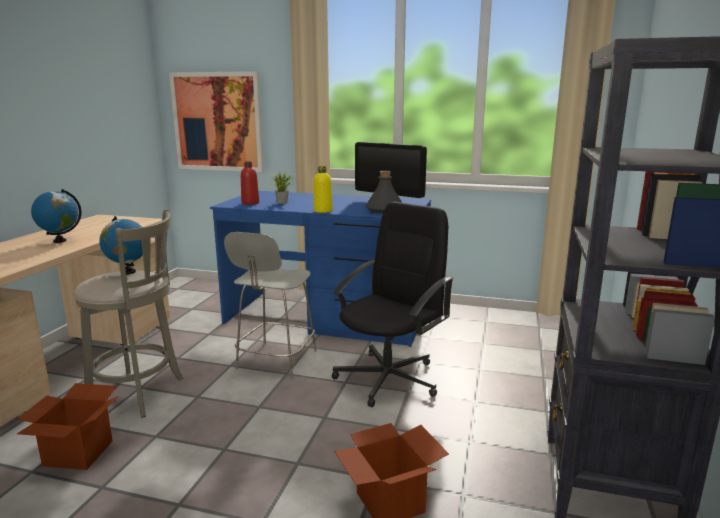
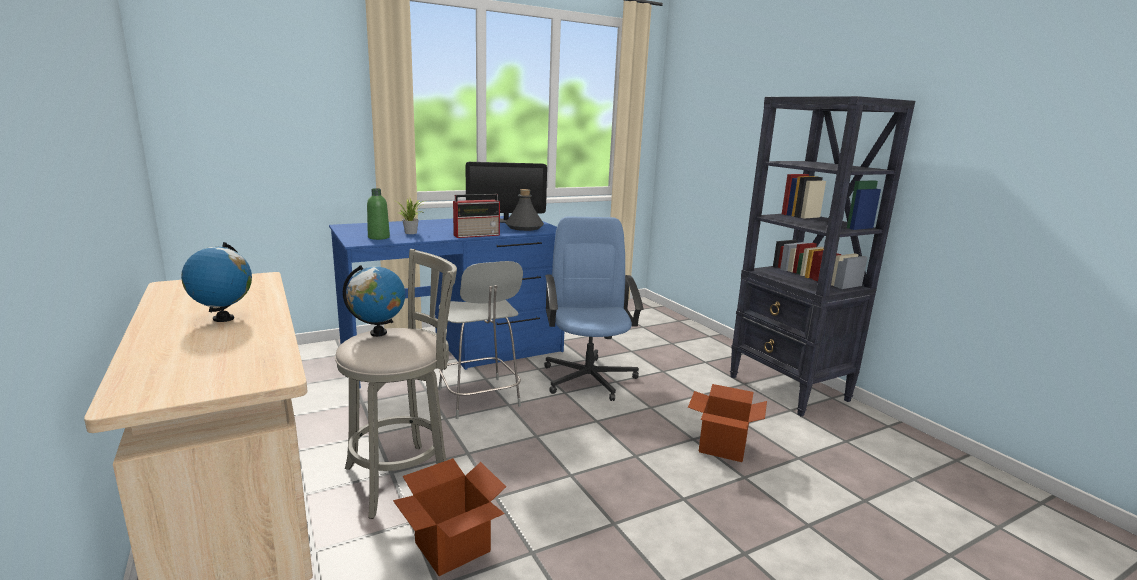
camera: 45 degrees left, 0 degrees up
picture [169,71,264,172] -> none
red bottle [241,161,259,205] -> green bottle [367,188,390,240]
yellow bottle [314,166,333,213] -> radio [453,194,500,238]
black office chair [331,202,454,407] -> blue office chair [544,216,643,401]

